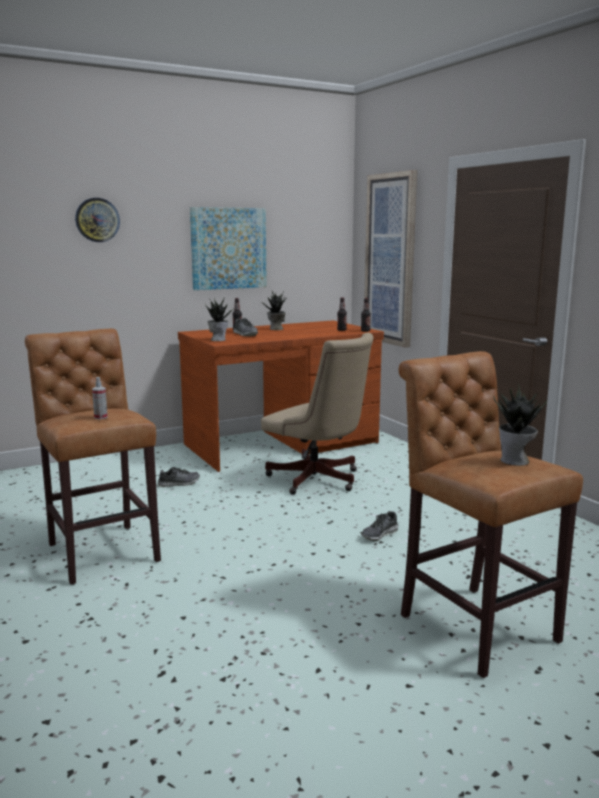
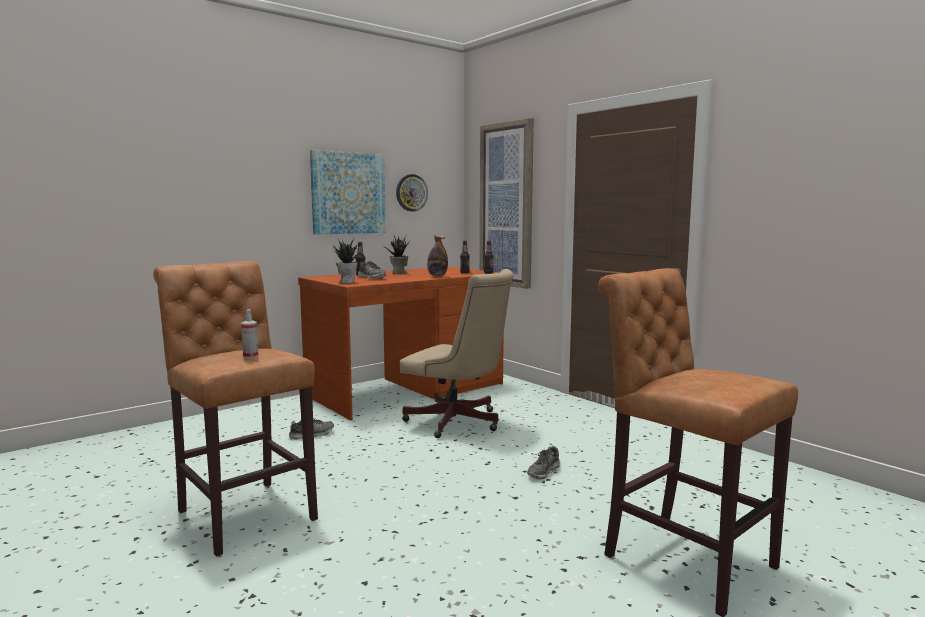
camera: 10 degrees left, 5 degrees down
wall clock [75,198,120,242] -> wall clock moved to [396,174,428,211]
potted plant [494,383,548,466] -> none
none -> bottle [427,235,448,276]

